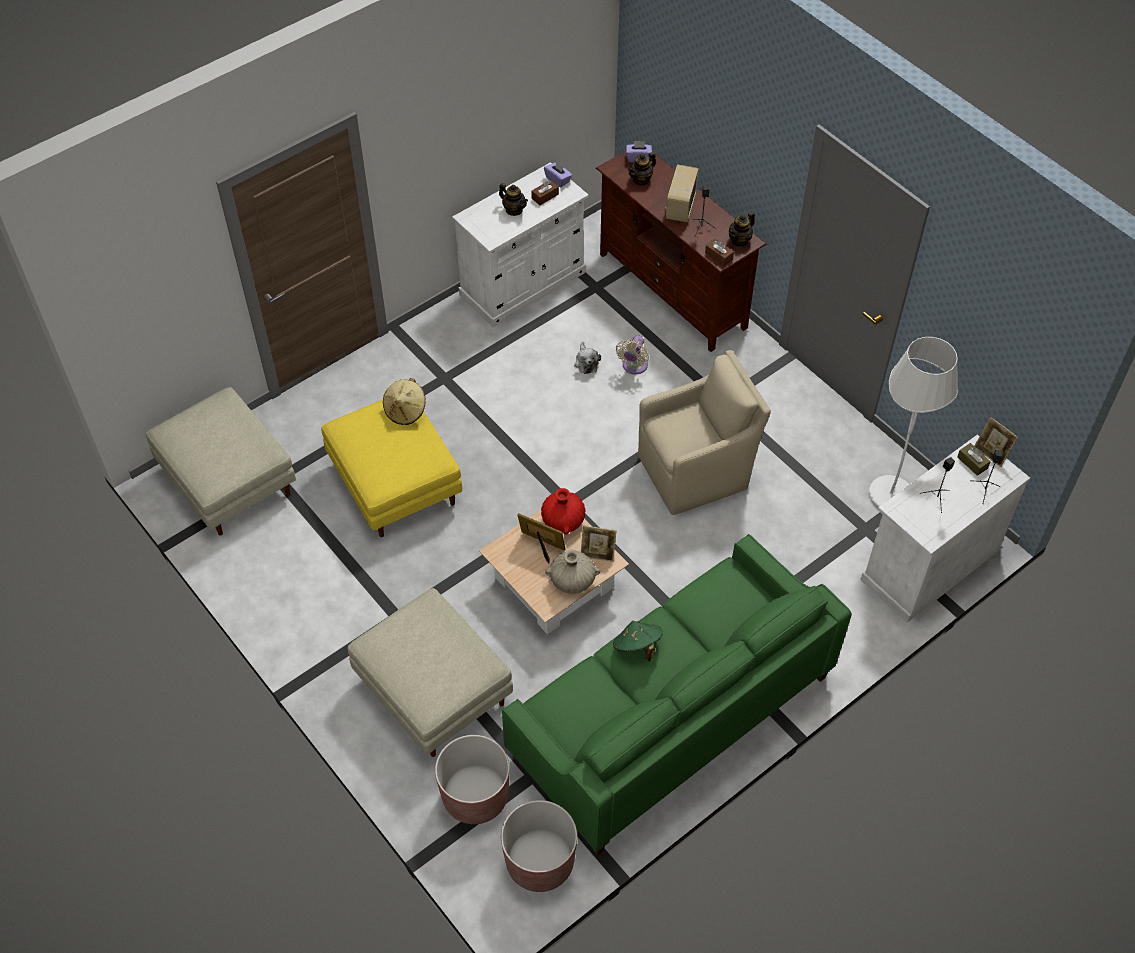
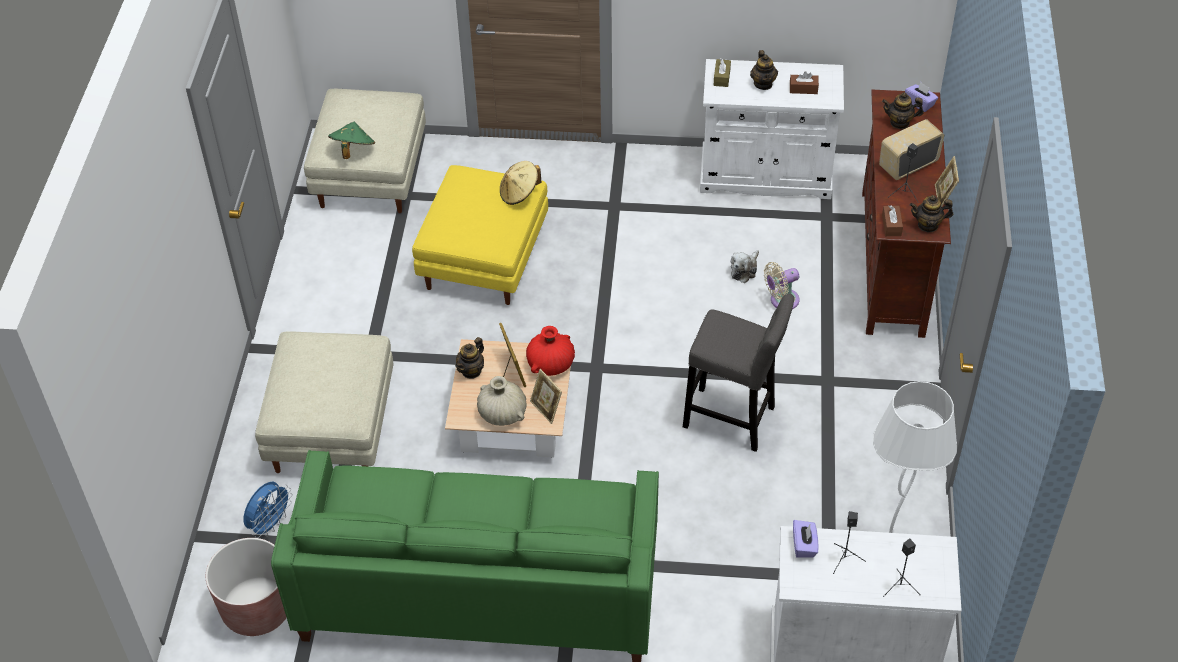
camera: 45 degrees right, 5 degrees down
brown planter [435,735,510,824] -> blue fan [243,482,293,538]
purple tissue box [544,161,572,188] -> purple tissue box moved to [793,520,819,558]
green hat [613,620,663,661] -> green hat moved to [328,121,375,159]
beige armchair [638,350,771,515] -> grey stool [683,293,795,452]
brown tissue box [957,443,991,476] -> brown tissue box moved to [713,58,731,87]
picture frame [974,417,1018,467] -> picture frame moved to [935,156,959,207]
none -> teapot [455,337,484,379]

